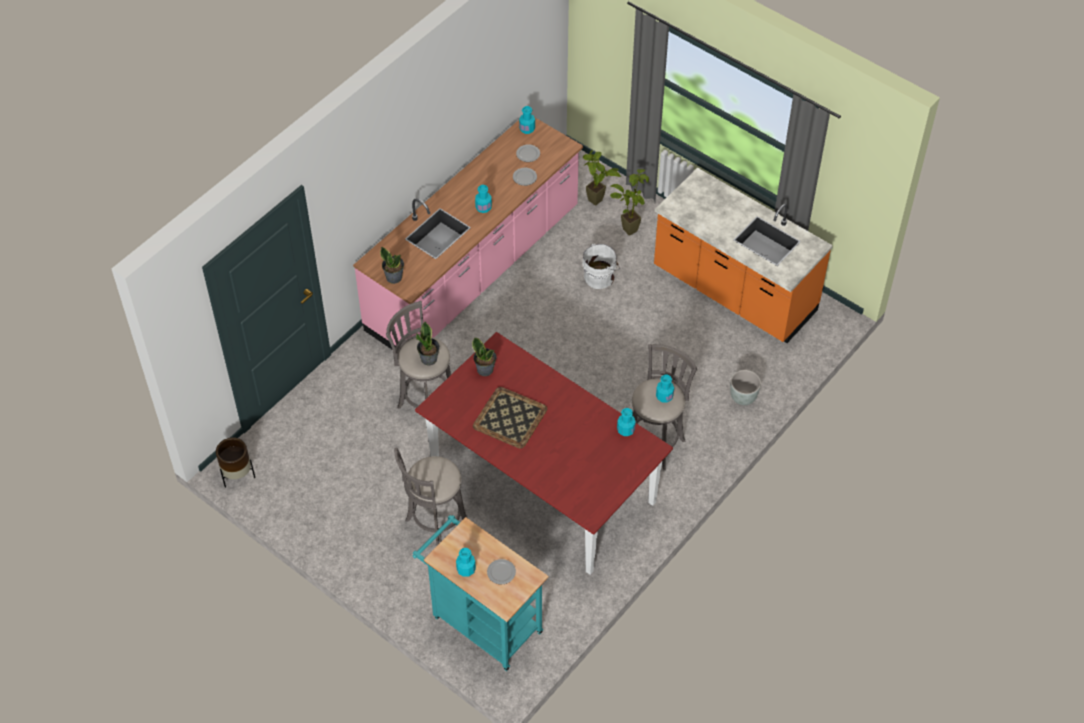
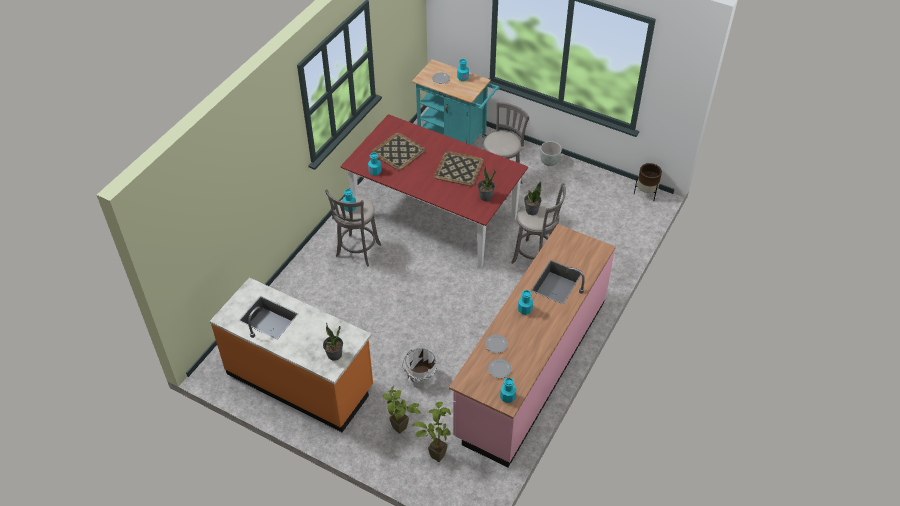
camera: 170 degrees right, 5 degrees down
potted plant [380,247,404,284] -> potted plant moved to [323,322,343,361]
grey planter [730,370,761,405] -> grey planter moved to [540,141,562,166]
none -> tray [371,132,426,170]

